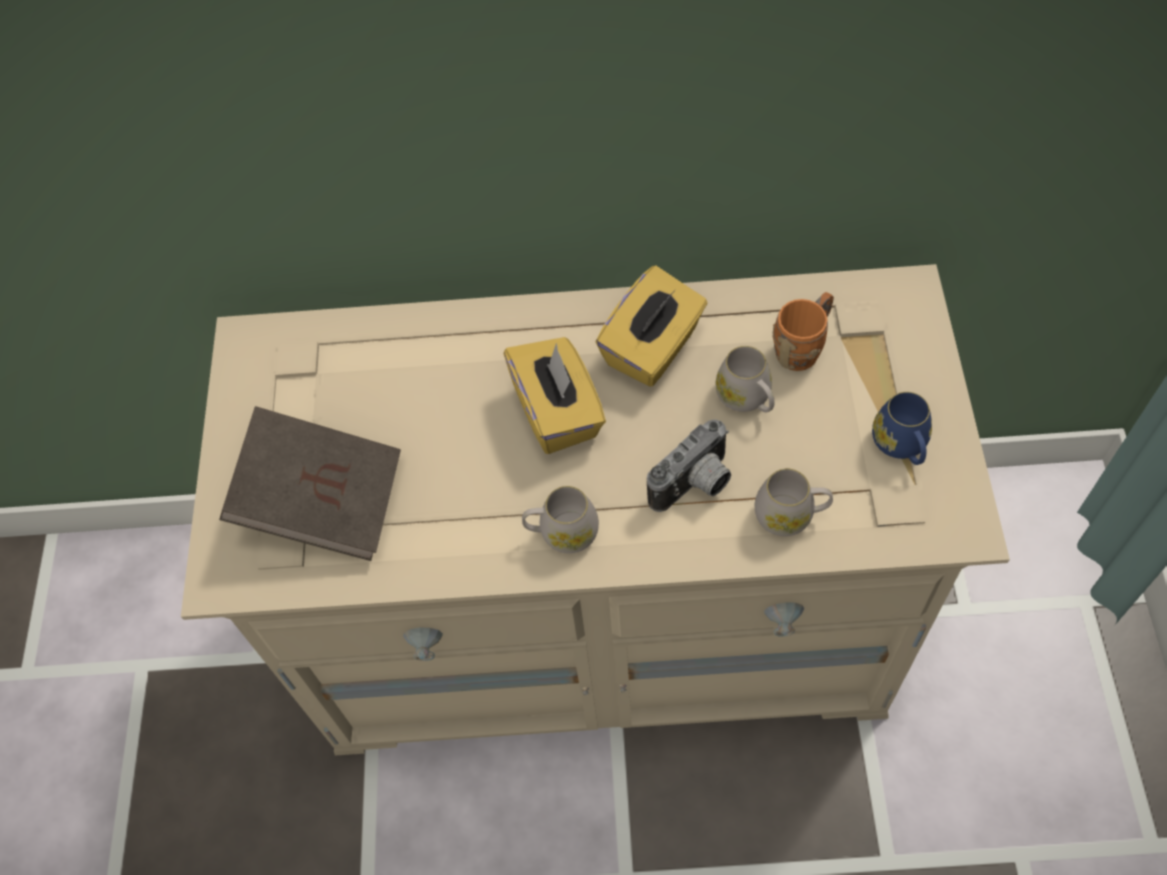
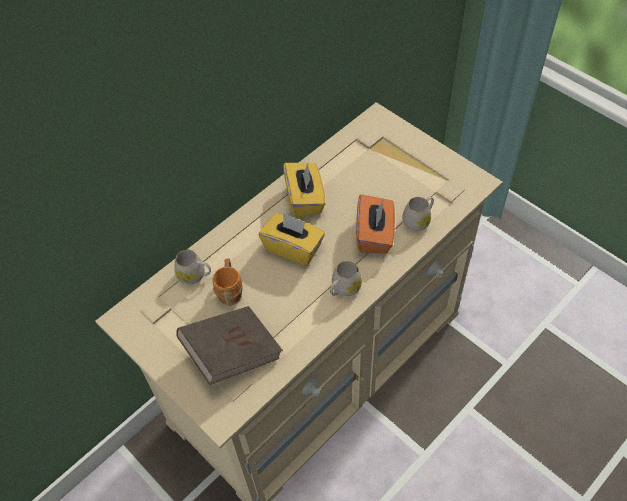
camera: 45 degrees left, 5 degrees down
camera [647,419,731,512] -> orange tissue box [356,194,395,254]
white mug [716,346,775,413] -> white mug moved to [174,250,211,285]
orange mug [773,292,834,371] -> orange mug moved to [213,259,243,306]
blue mug [872,392,932,465] -> none

